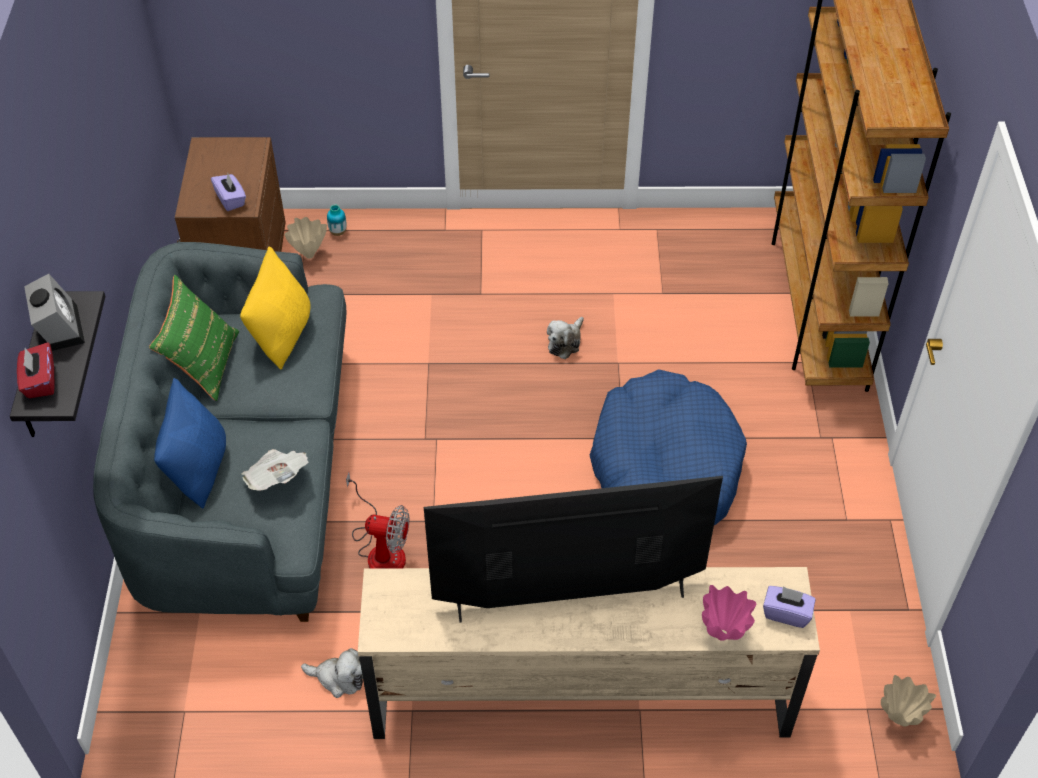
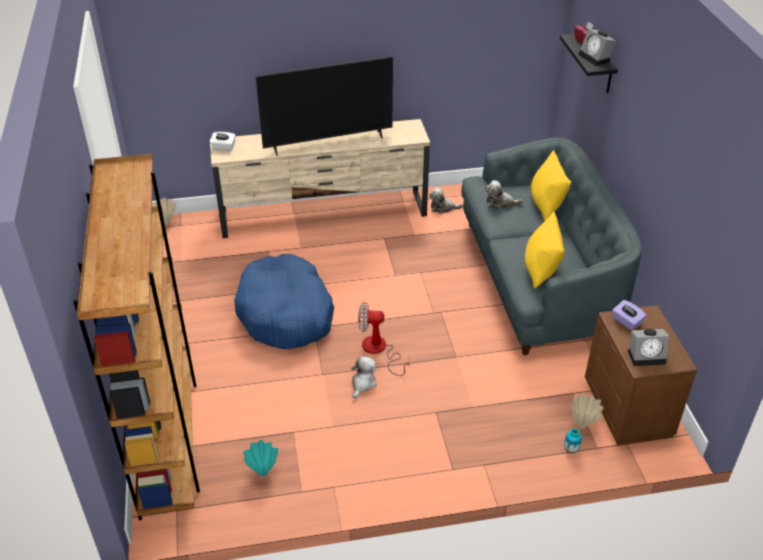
camera: 170 degrees right, 10 degrees down
green pillow [149,275,239,401] -> none
blue pillow [154,378,226,508] -> yellow pillow [530,150,571,221]
newspaper [242,449,308,491] -> plush toy [485,180,523,210]
fan [346,472,409,568] -> fan moved to [358,302,410,376]
pink vase [702,585,756,641] -> none
purple tissue box [763,586,815,628] -> white tissue box [210,132,236,151]
none -> turquoise vase [243,439,278,476]
none -> alarm clock [628,329,669,366]

